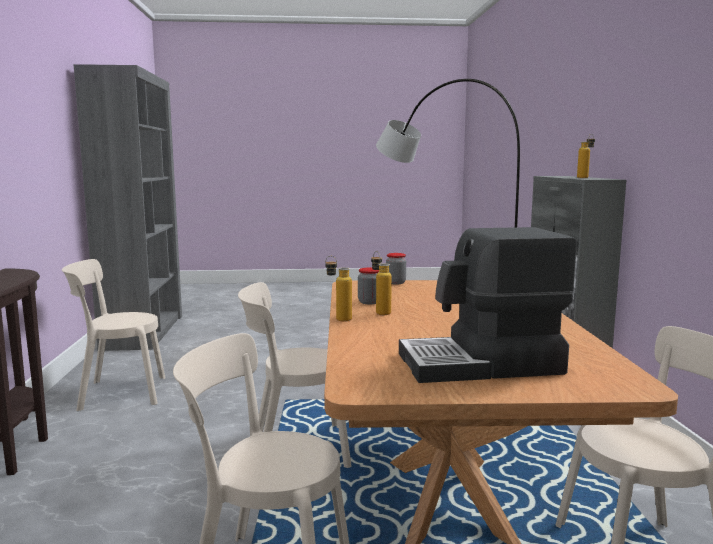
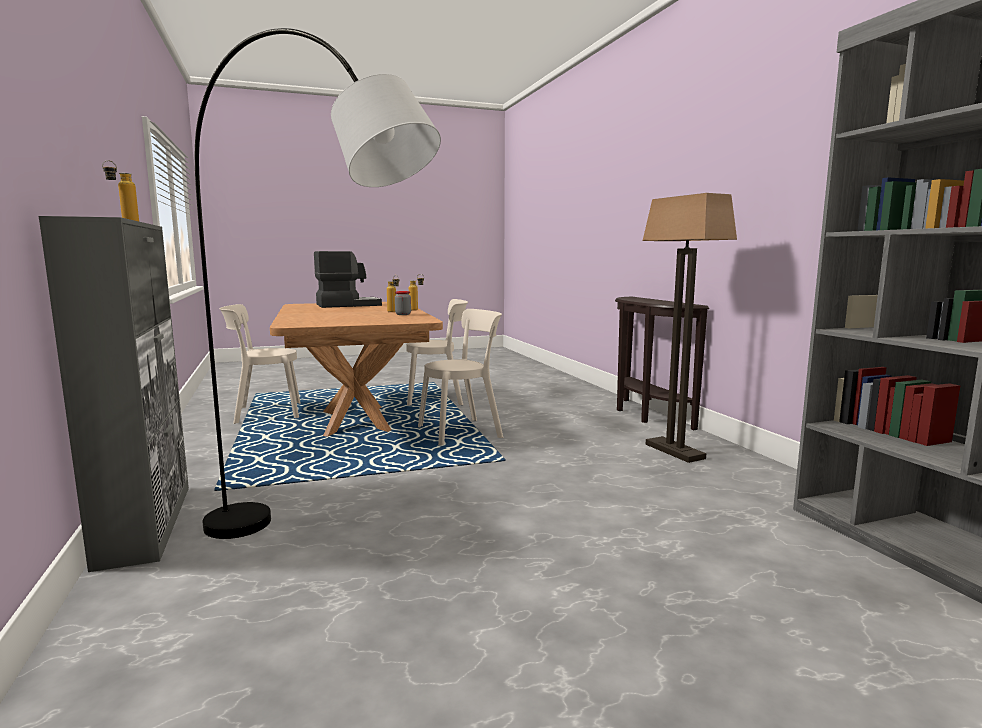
camera: 165 degrees right, 0 degrees up
beige chair [62,259,165,411] -> floor lamp [643,193,737,463]
jar [386,253,406,285] -> none

